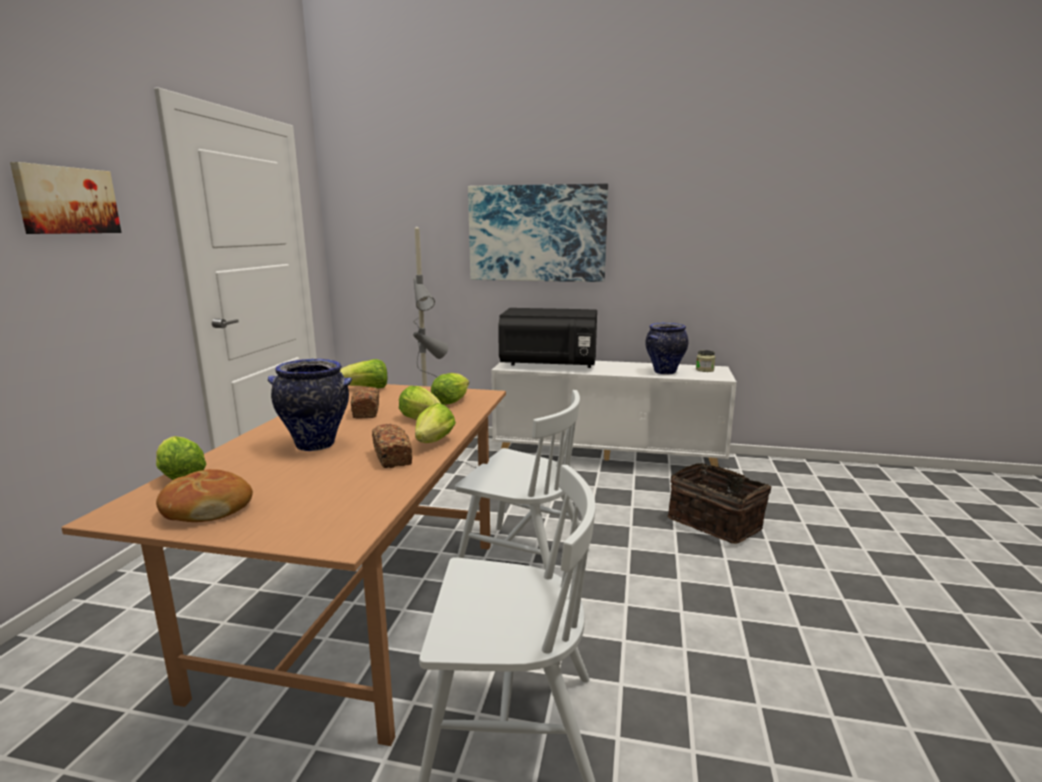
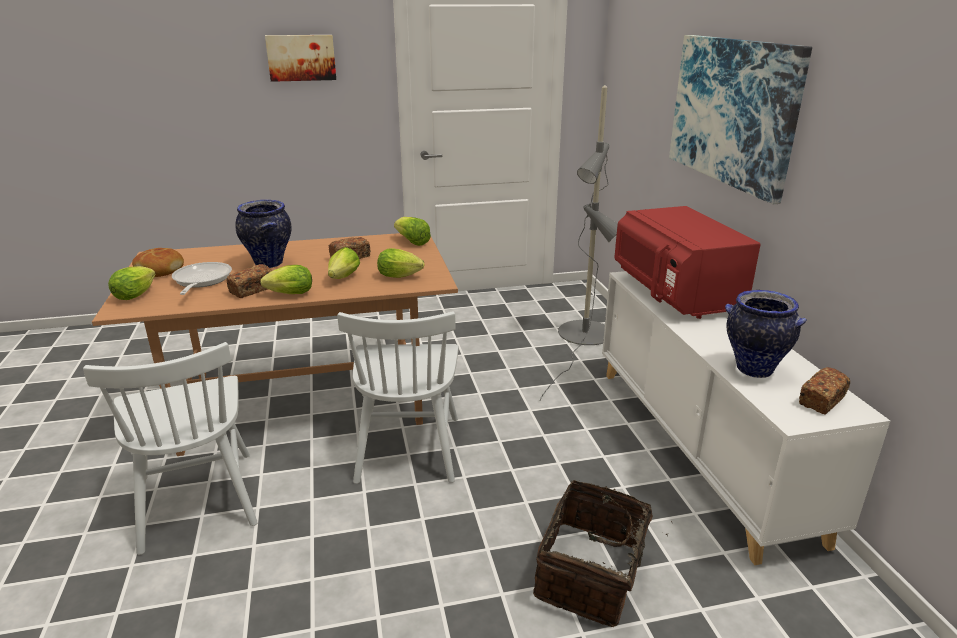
camera: 65 degrees right, 10 degrees up
lettuce [156,436,207,480] -> lettuce moved to [108,266,156,300]
black microwave [498,308,597,368] -> red microwave [614,206,761,319]
jar [696,350,715,372] -> bread [799,367,851,415]
none -> frying pan [172,262,232,295]

